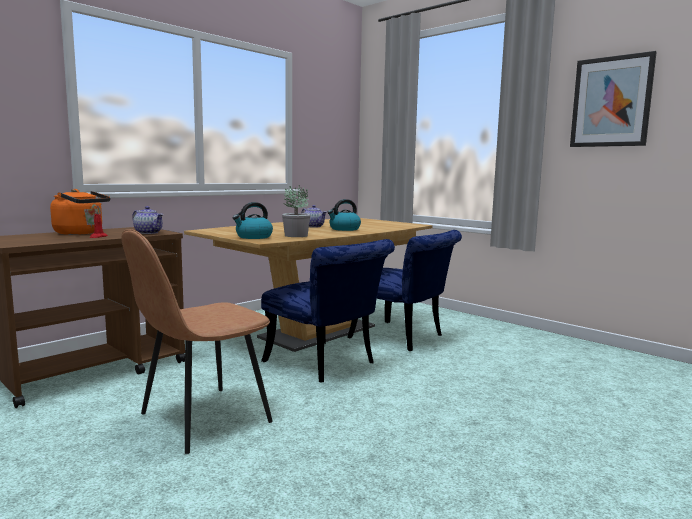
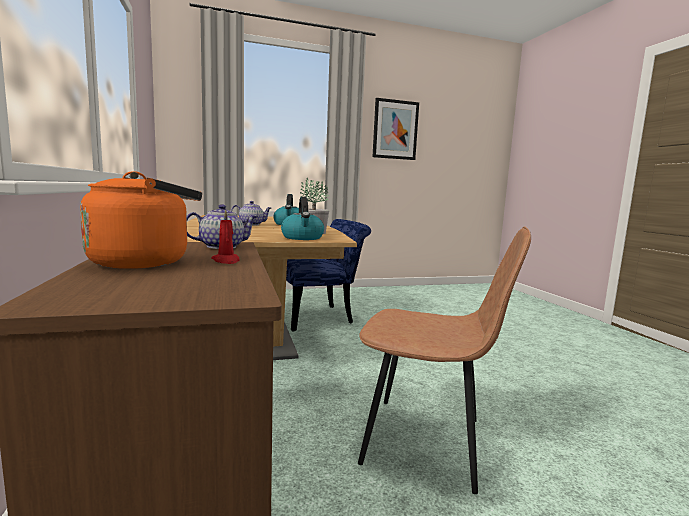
camera: 60 degrees left, 0 degrees up
brown chair [121,229,273,454] -> brown chair turned 60 degrees counterclockwise [358,226,531,494]
blue chair [261,239,395,383] -> none

